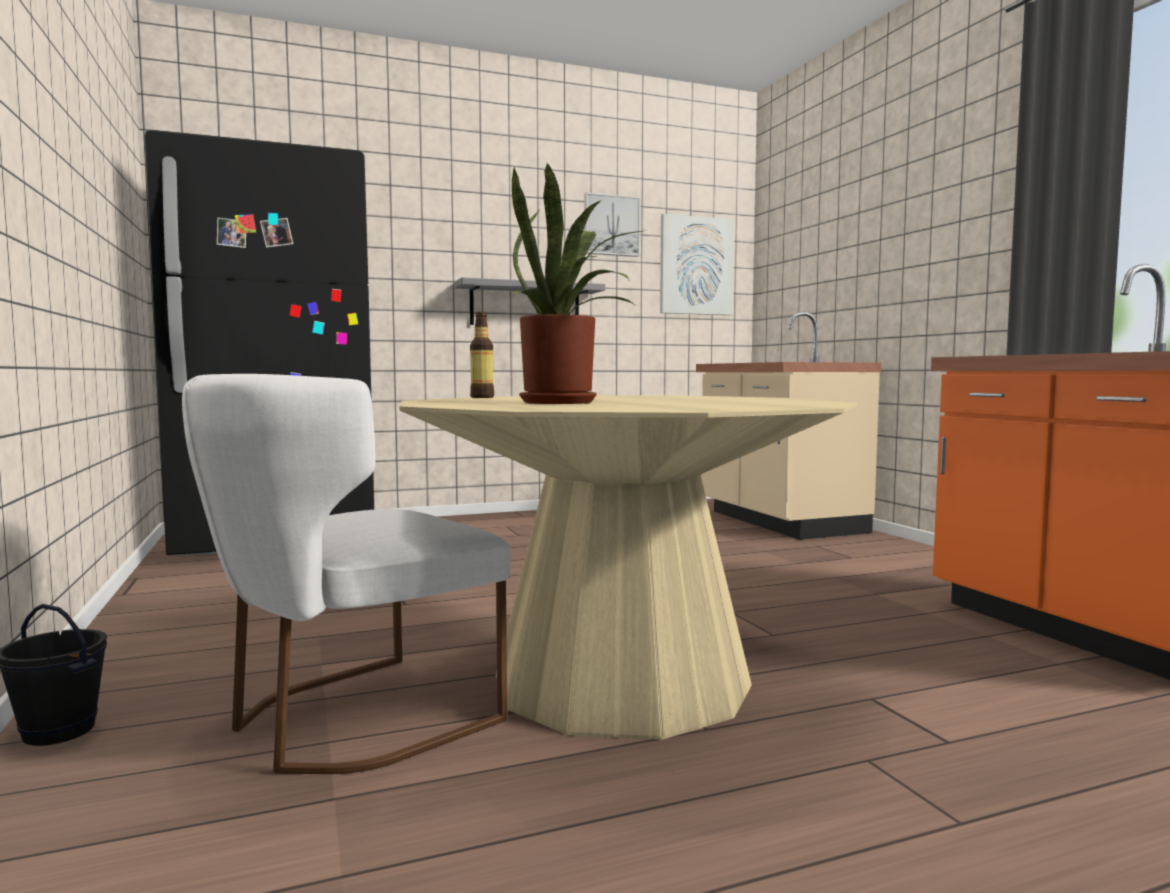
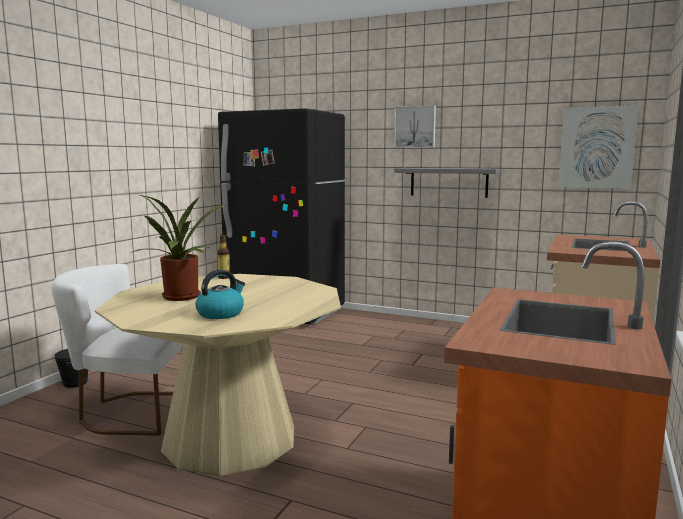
camera: 45 degrees right, 5 degrees up
picture [584,193,640,257] -> picture moved to [394,105,436,148]
none -> kettle [195,269,245,319]

